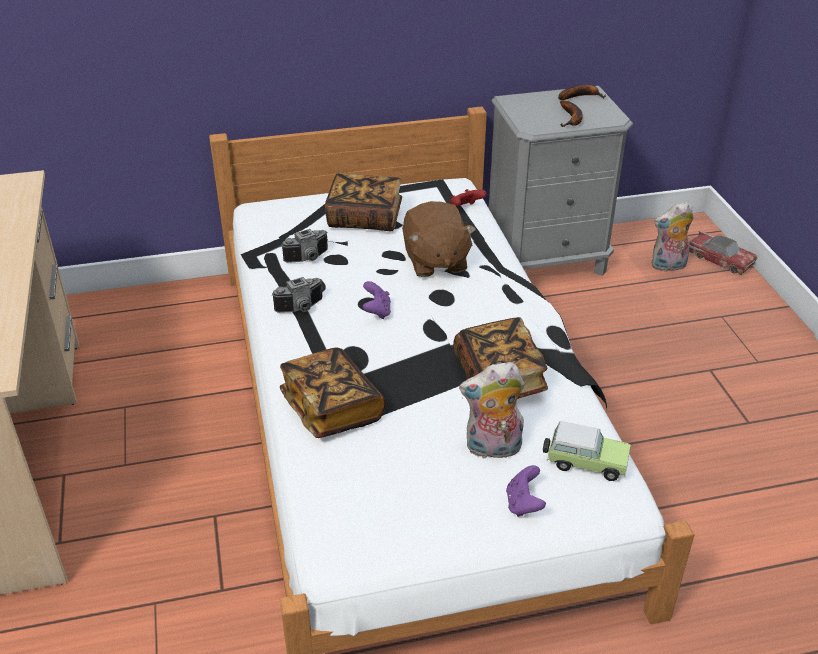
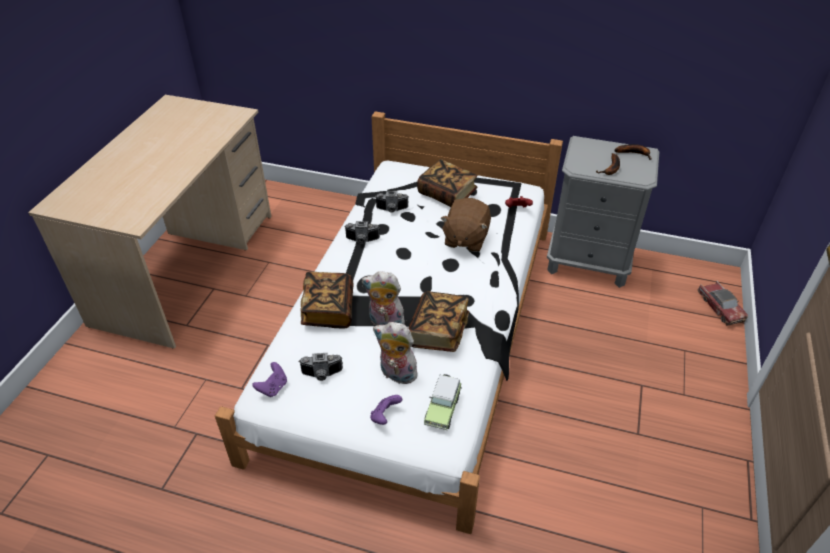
camera: 30 degrees right, 5 degrees up
purple game controller [363,281,391,319] -> purple game controller moved to [252,362,287,397]
toy car [543,421,631,481] -> toy car turned 60 degrees clockwise [424,374,462,431]
plush toy [651,202,694,272] -> plush toy moved to [362,271,405,326]
none -> camera [299,353,343,381]

